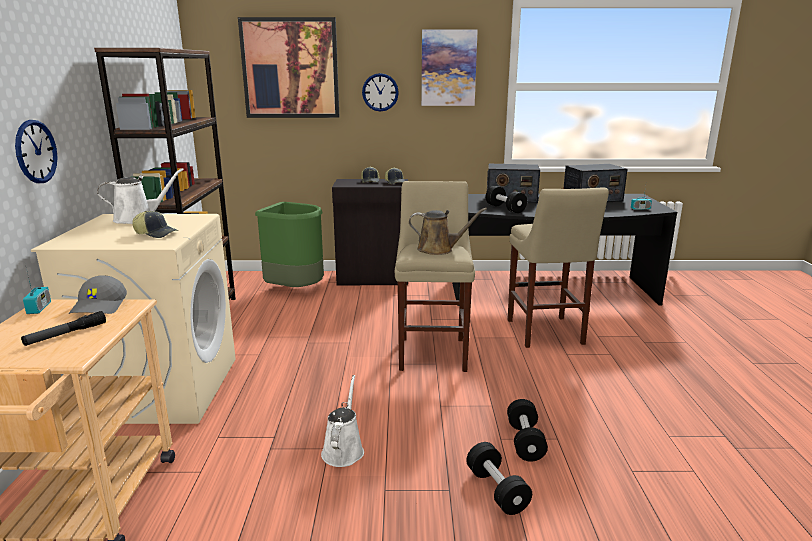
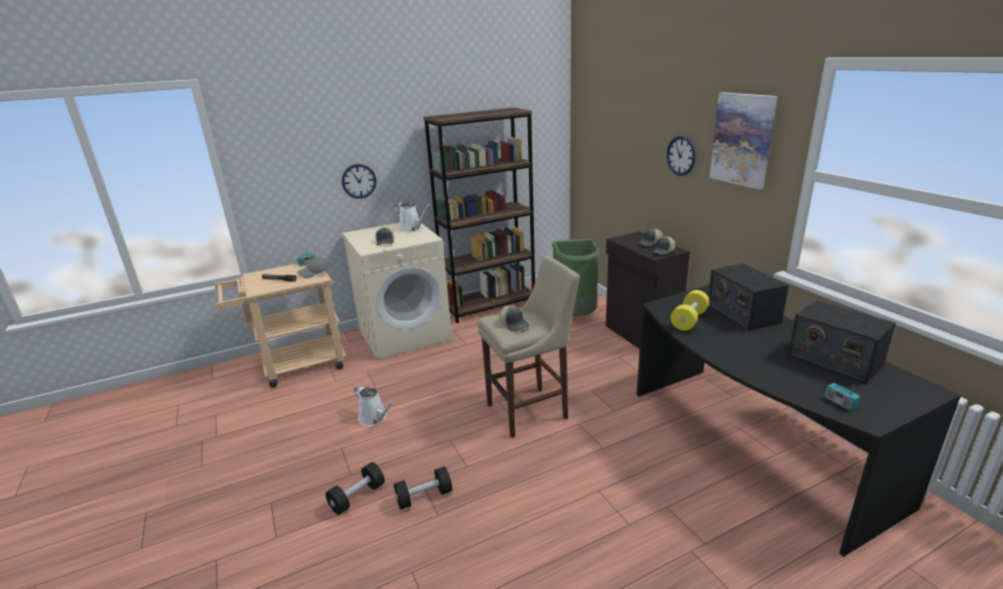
camera: 65 degrees right, 5 degrees up
picture [238,17,339,118] -> none
white watering can [321,375,364,467] -> white watering can turned 60 degrees clockwise [354,385,395,426]
brown watering can [409,208,487,255] -> cap [499,306,529,332]
black dumbbell [485,186,527,213] -> yellow dumbbell [671,290,710,331]
beige stool [508,188,609,348] -> none

